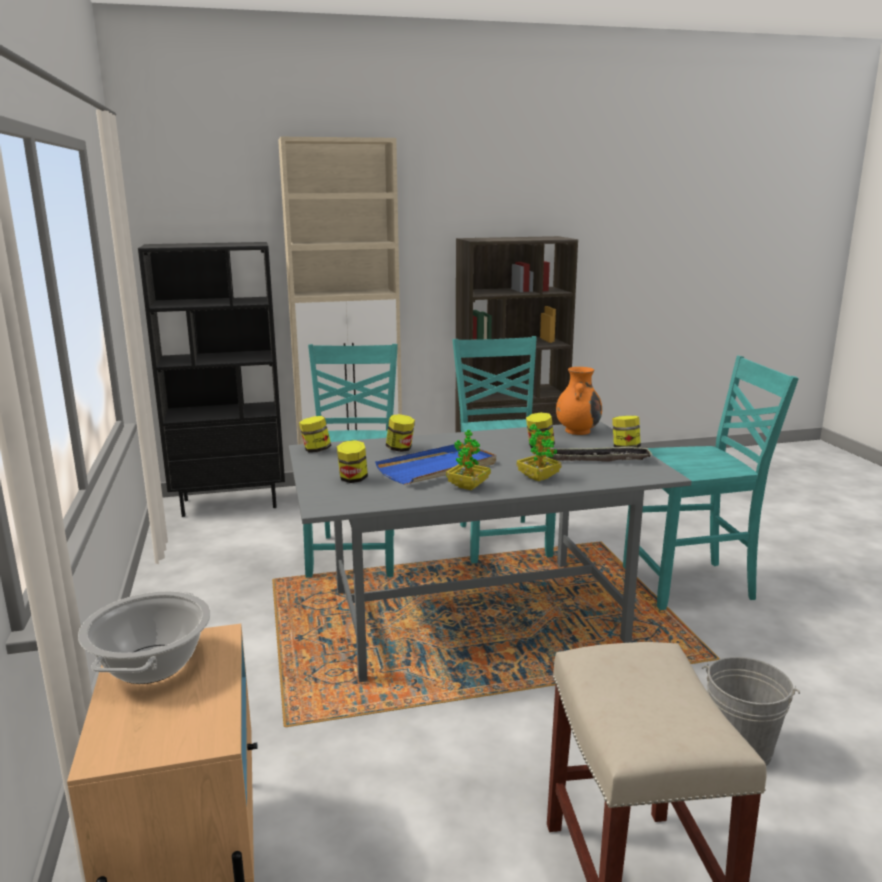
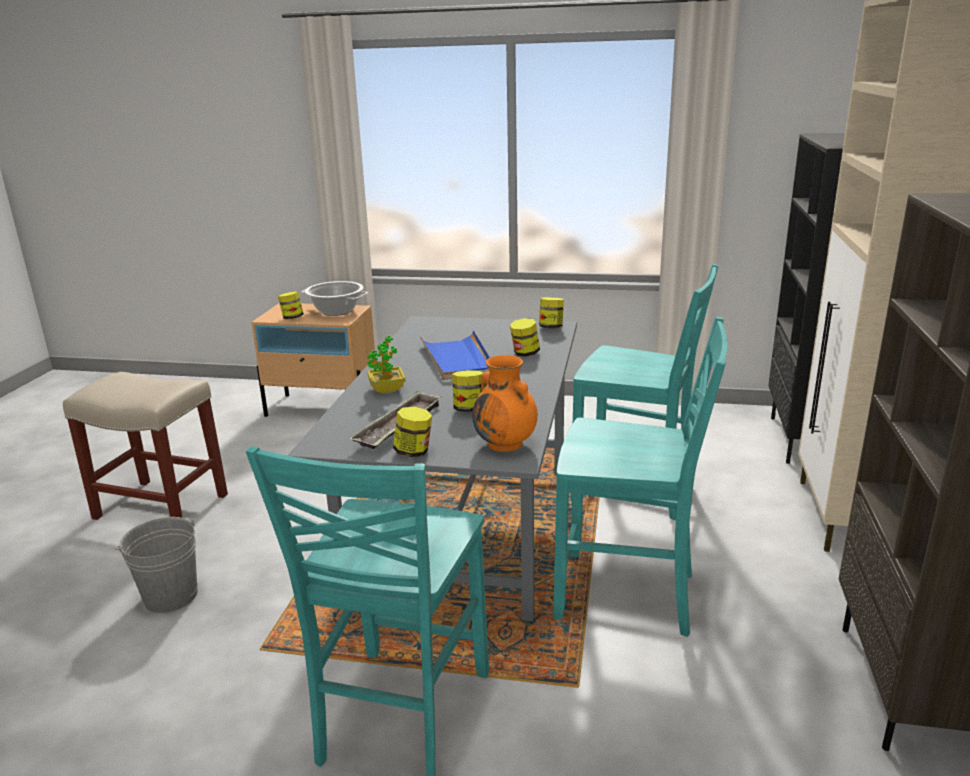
camera: 115 degrees right, 5 degrees up
jar [337,440,368,483] -> jar moved to [278,292,304,319]
potted plant [446,430,491,490] -> none

